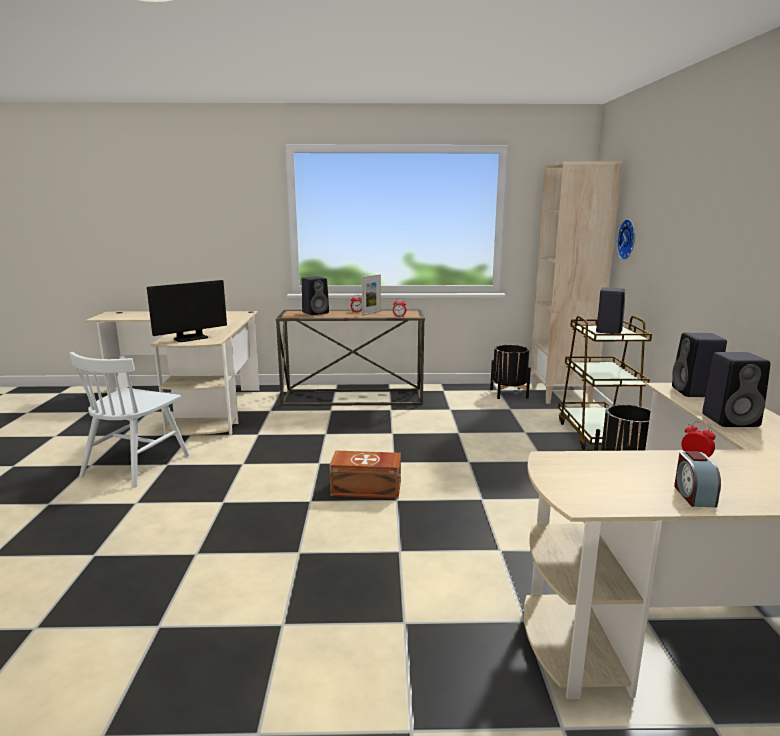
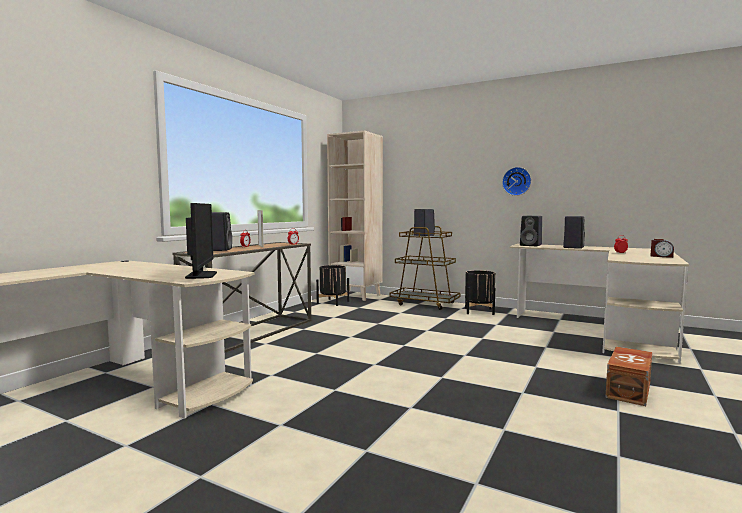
camera: 60 degrees left, 10 degrees down
white chair [70,352,189,488] -> none
brown storage box [330,450,401,499] -> brown storage box moved to [605,347,652,406]
wall clock [617,219,635,260] -> wall clock moved to [502,167,531,196]

